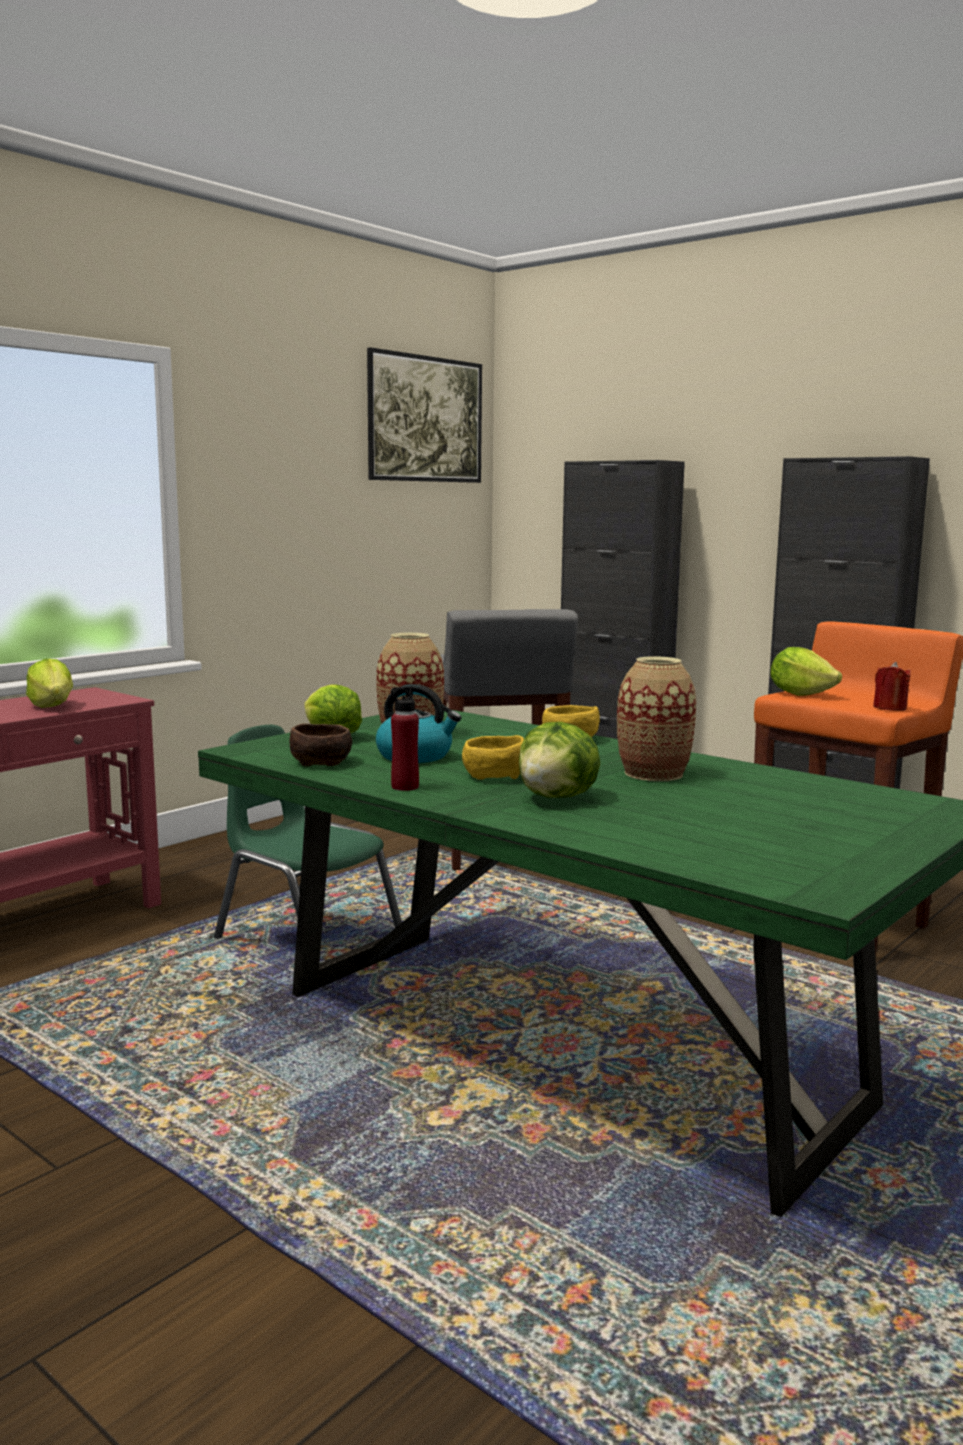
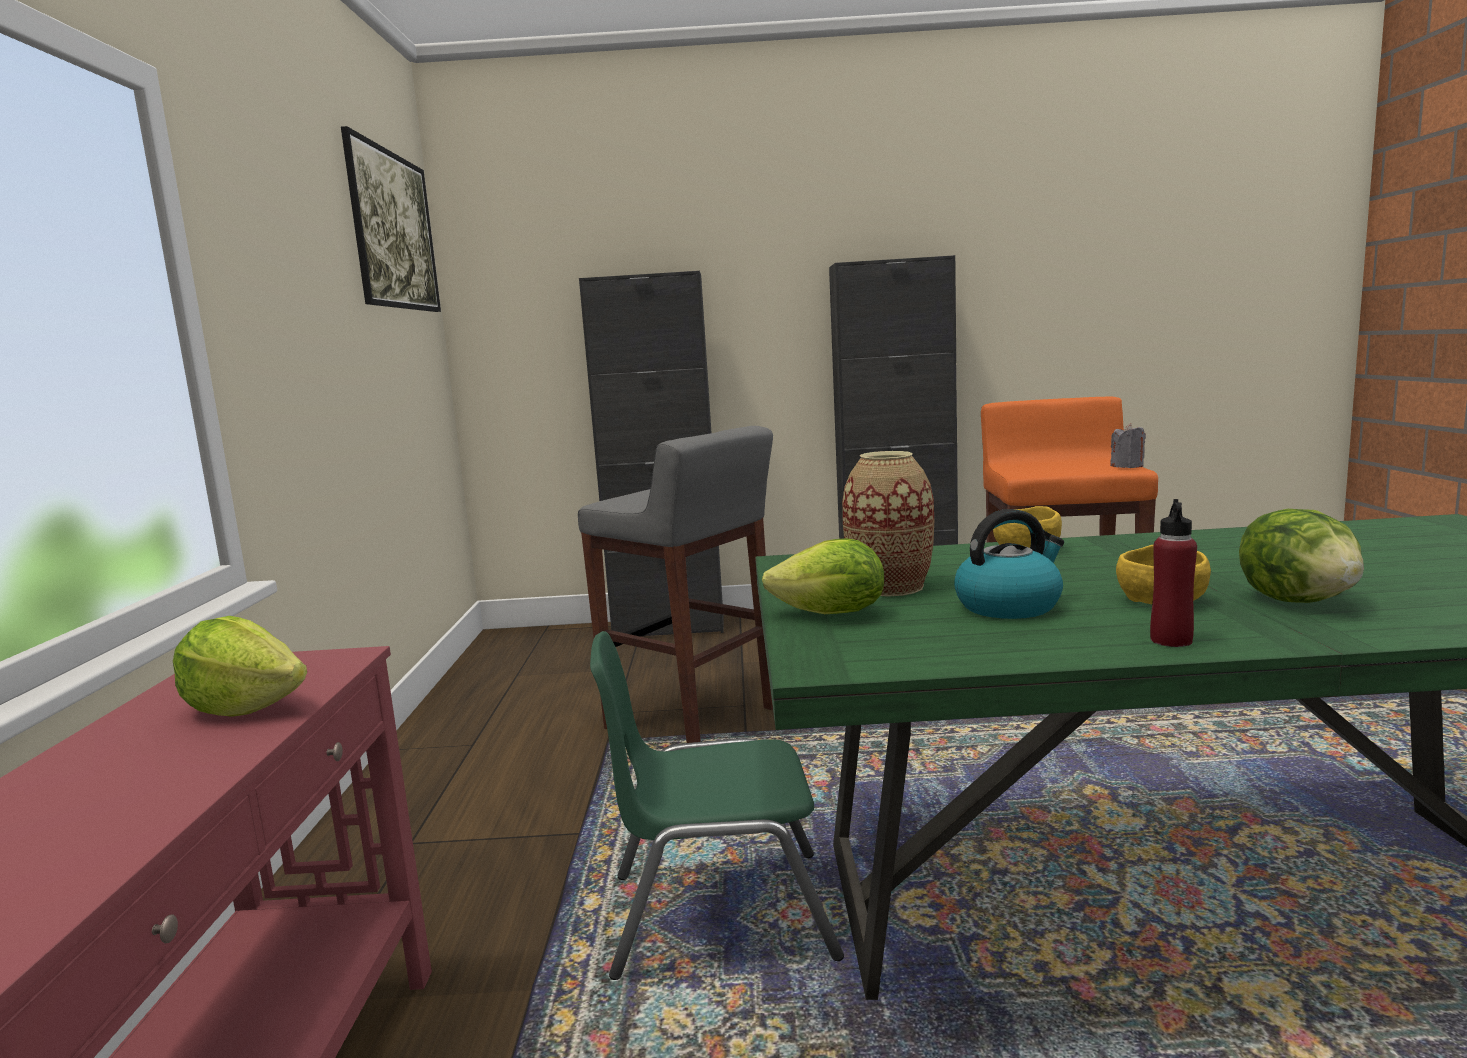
camera: 40 degrees left, 0 degrees up
brown bowl [290,724,352,766] -> none
vase [617,656,696,781] -> none
lettuce [770,647,842,696] -> none
red candle [873,662,911,711] -> grey candle [1110,423,1146,468]

